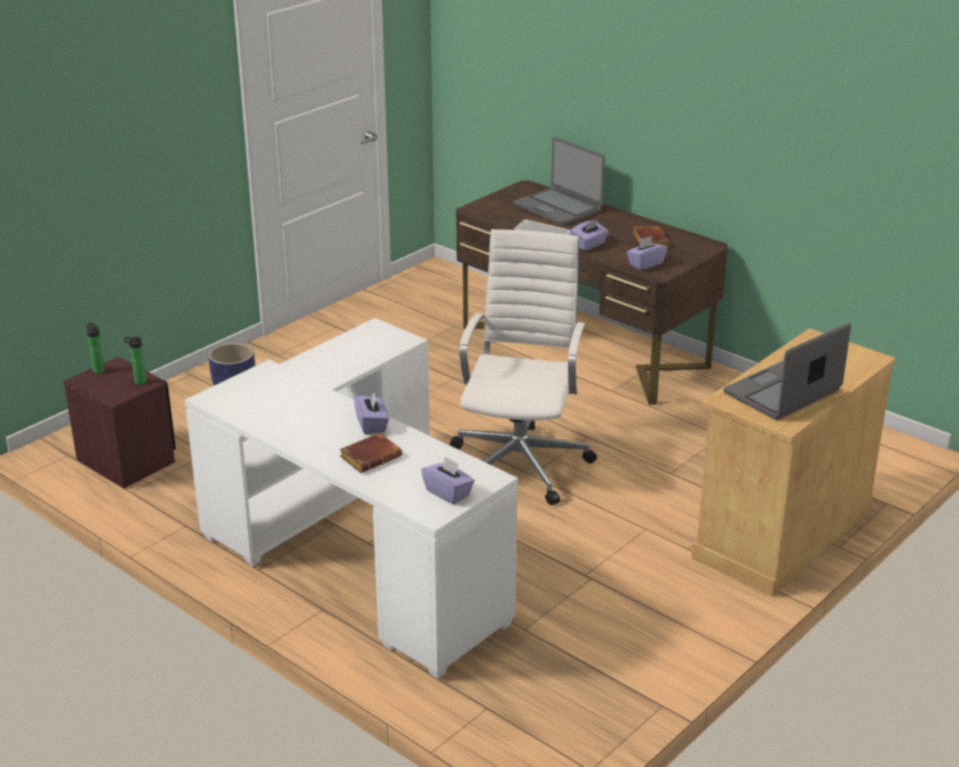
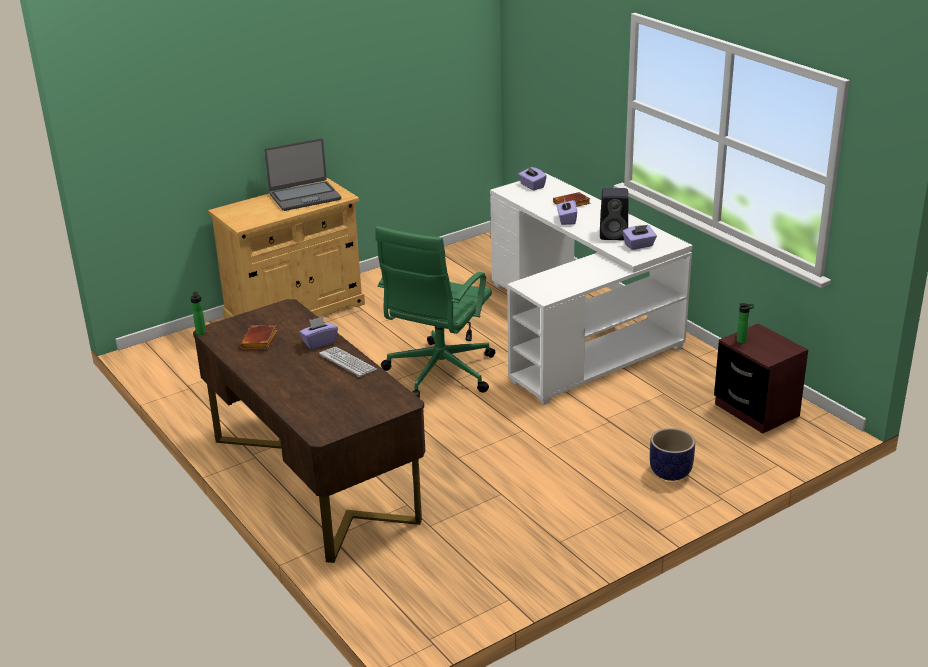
camera: 165 degrees left, 0 degrees up
bottle [87,323,105,374] -> bottle moved to [190,292,206,335]
white office chair [450,229,597,505] -> green office chair [375,226,495,398]
laptop [513,137,605,226] -> none
purple tissue box [627,236,667,270] -> purple tissue box moved to [622,225,657,250]
none -> black speaker [600,188,629,240]

